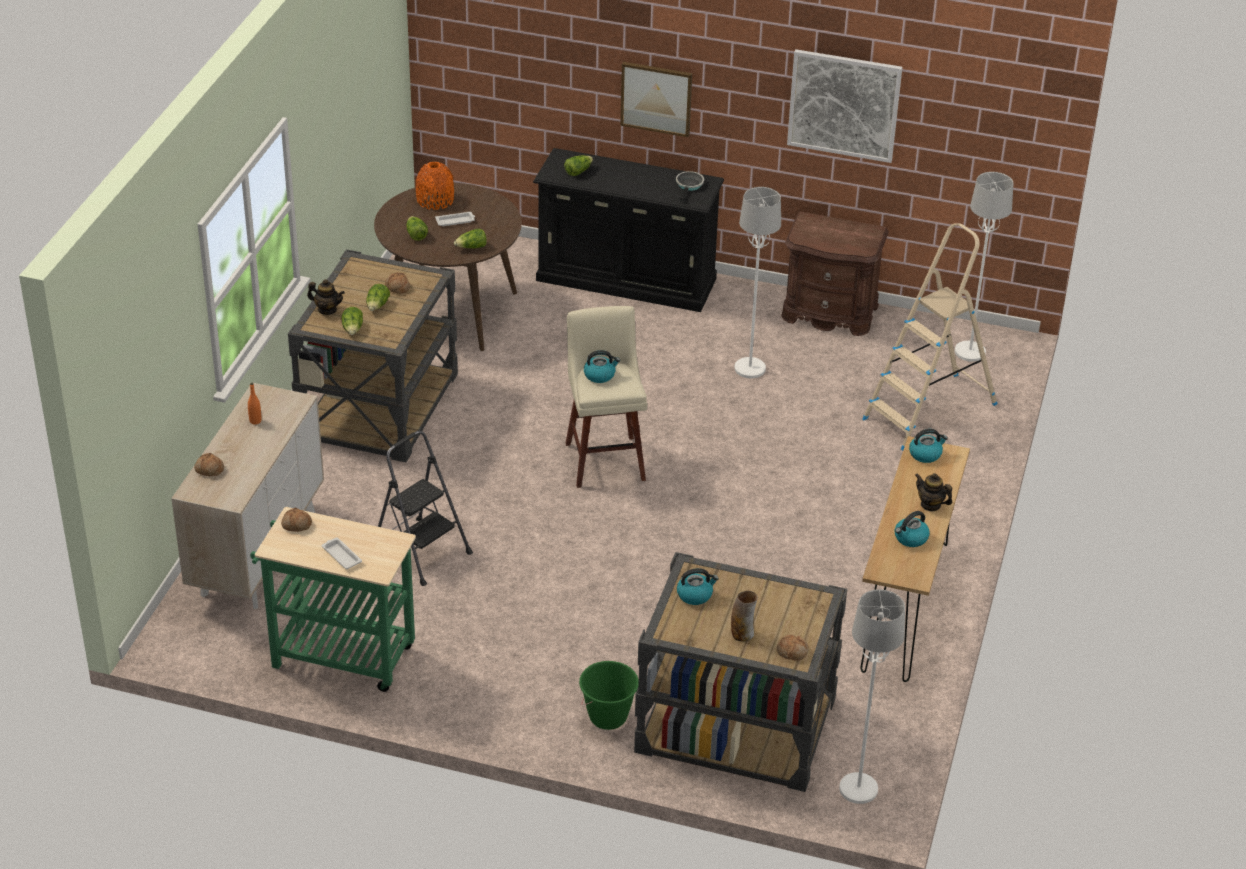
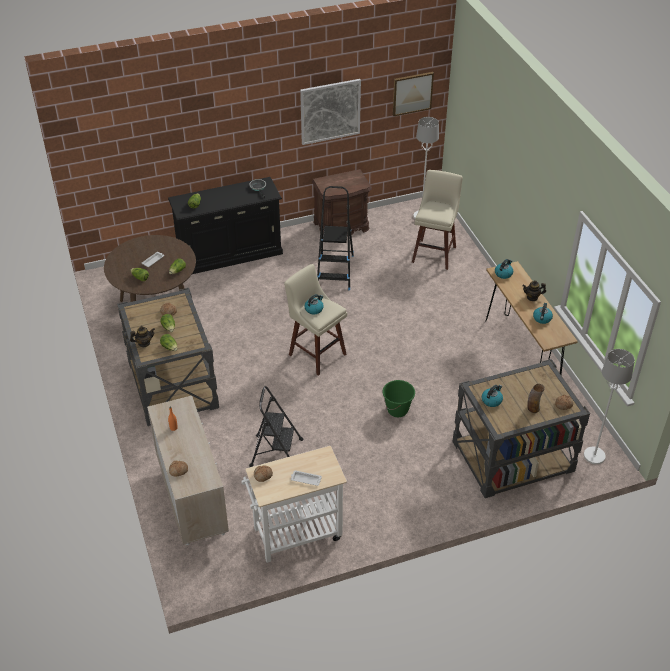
camera: 35 degrees left, 5 degrees up
green cart [250,507,416,692] -> white cart [241,446,347,563]
orange vase [416,162,454,210] -> none
green bucket [579,661,639,730] -> green bucket moved to [382,380,415,417]
picture [620,62,692,137] -> picture moved to [393,72,434,116]
white floor lamp [734,187,781,378] -> black step ladder [317,186,354,290]
beige step ladder [862,223,997,450] -> beige stool [412,170,463,270]

